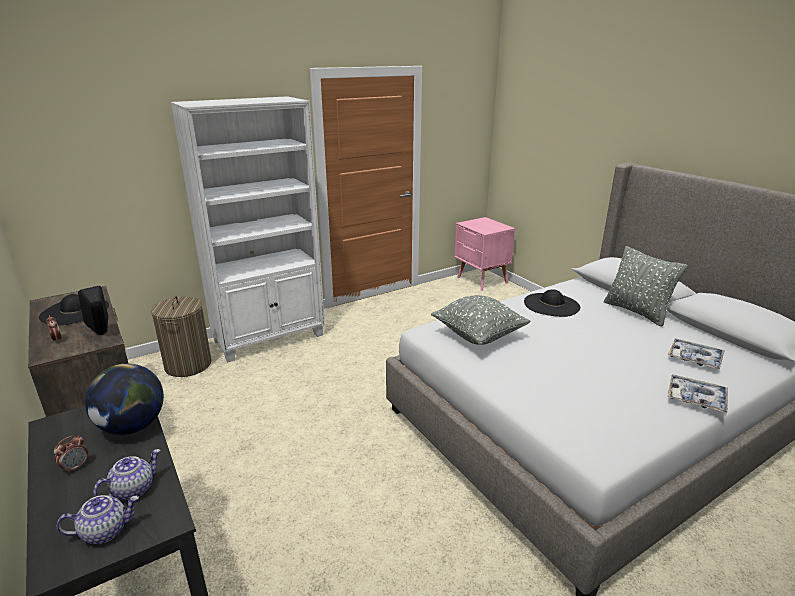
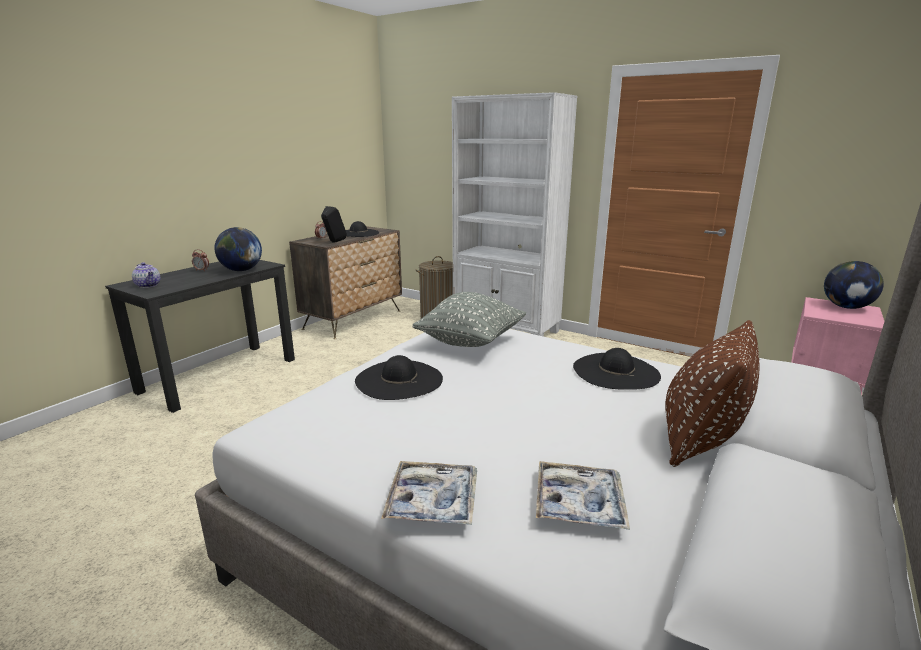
camera: 65 degrees right, 5 degrees down
teapot [93,449,161,500] -> none
grey pillow [604,246,688,326] -> brown pillow [665,320,759,467]
none -> black hat [355,355,443,400]
none -> globe [824,261,884,309]

